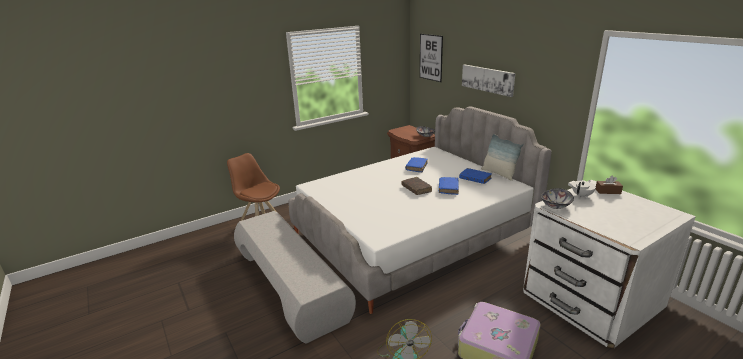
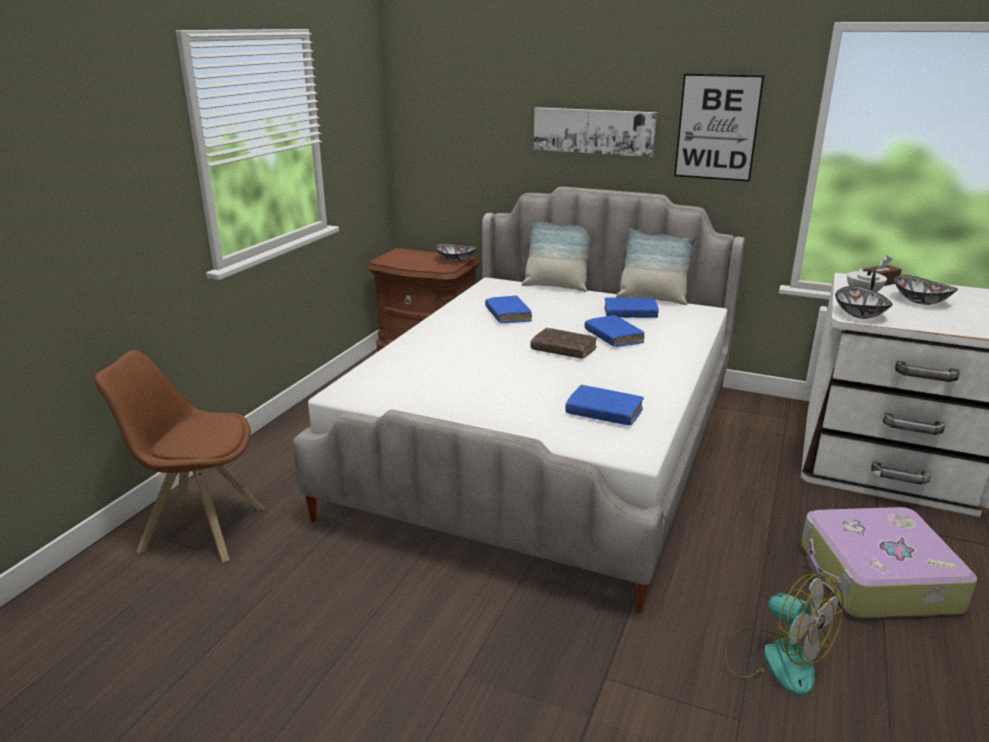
camera: 35 degrees left, 0 degrees up
grey bench [234,211,356,344] -> none
picture [420,34,443,82] -> picture moved to [674,74,764,182]
none -> pillow [521,222,591,292]
none -> blue book [565,385,644,426]
none -> bowl [894,275,958,305]

